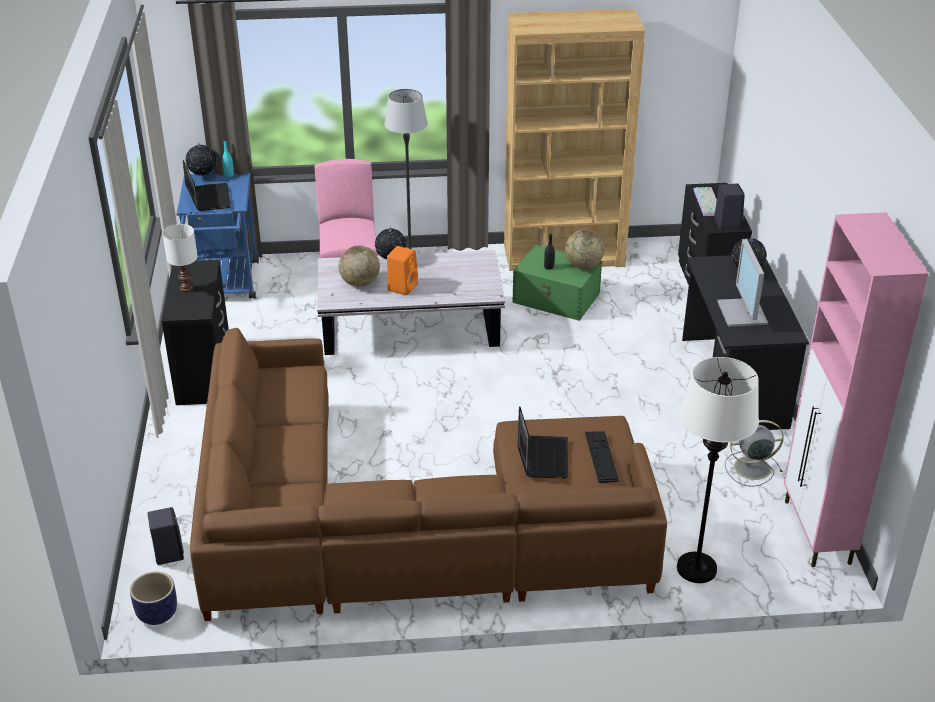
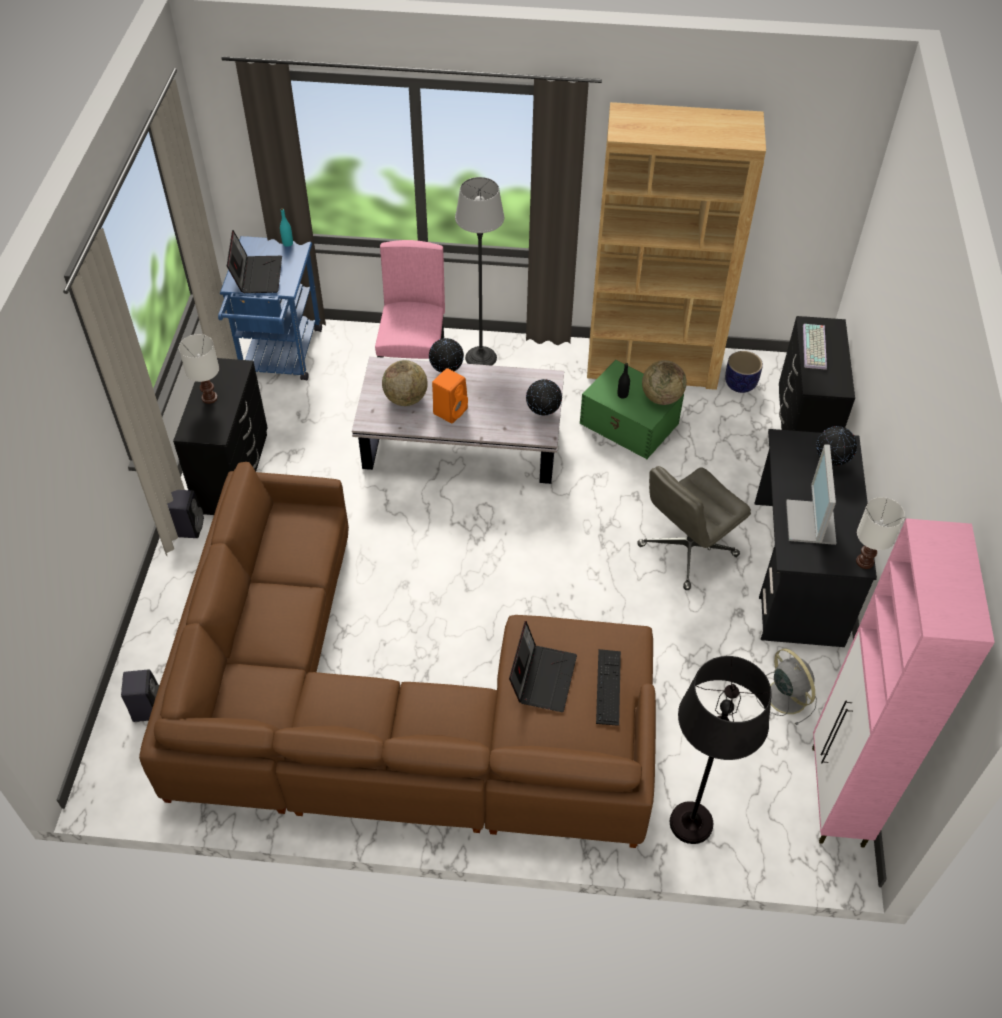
camera: 10 degrees right, 15 degrees up
planter [130,572,177,625] -> planter moved to [725,351,763,393]
globe [186,142,217,176] -> globe moved to [526,379,562,416]
white floor lamp [677,357,759,583] -> black floor lamp [670,656,772,844]
black speaker [714,184,745,230] -> black speaker moved to [167,490,204,538]
grey fan [725,420,784,487] -> grey fan turned 60 degrees clockwise [756,649,817,725]
none -> grey office chair [637,466,751,590]
none -> white table lamp [856,497,905,569]

